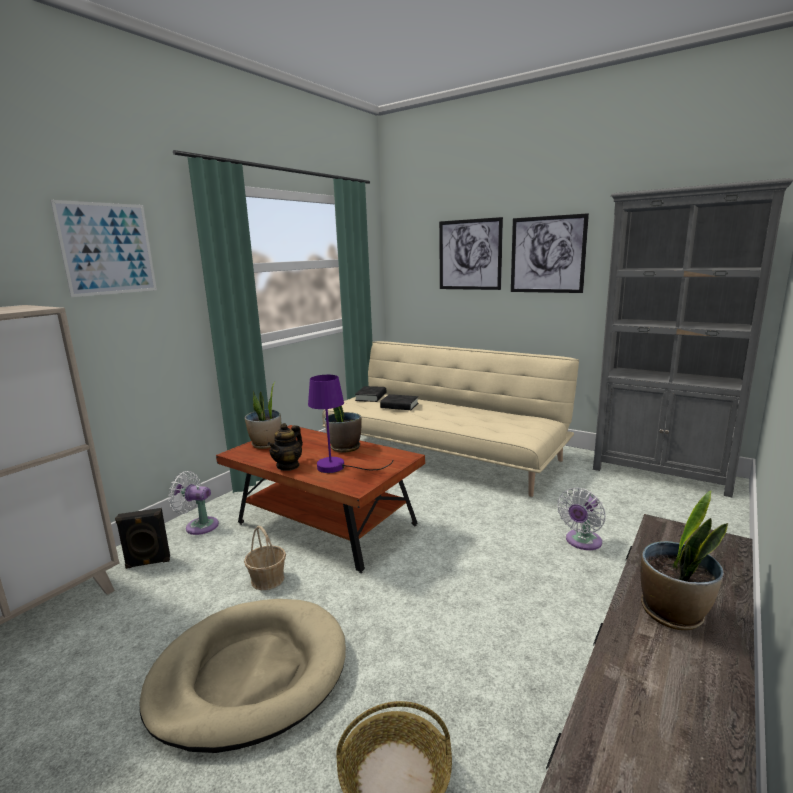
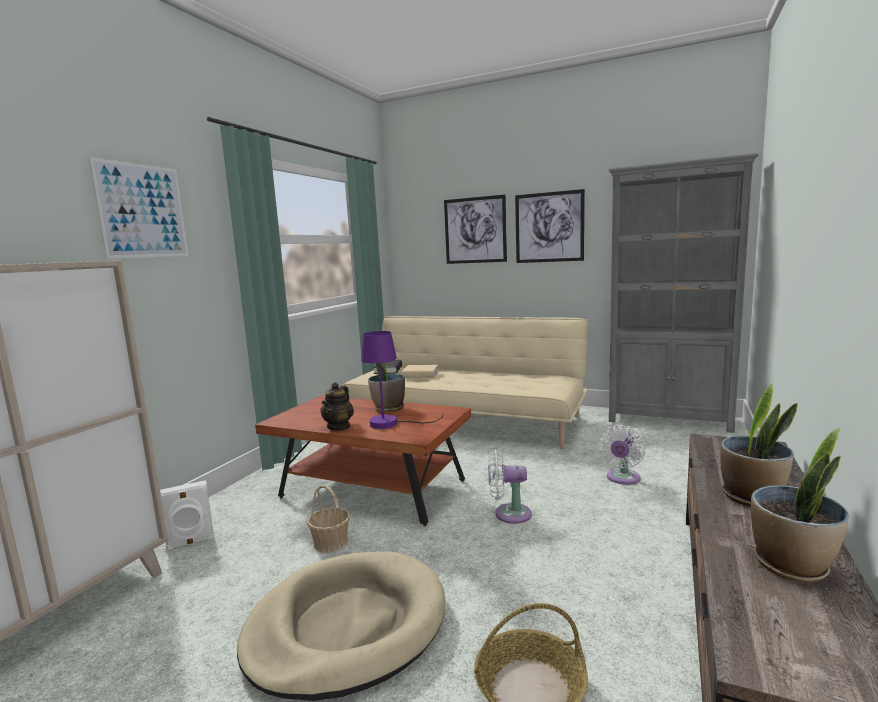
camera: 10 degrees left, 5 degrees down
black speaker [115,508,170,569] -> white speaker [160,480,215,551]
white fan [168,471,219,535] -> white fan moved to [488,450,532,524]
potted plant [245,381,281,449] -> potted plant moved to [751,428,849,583]
black book [380,394,418,410] -> beige book [402,365,438,378]

